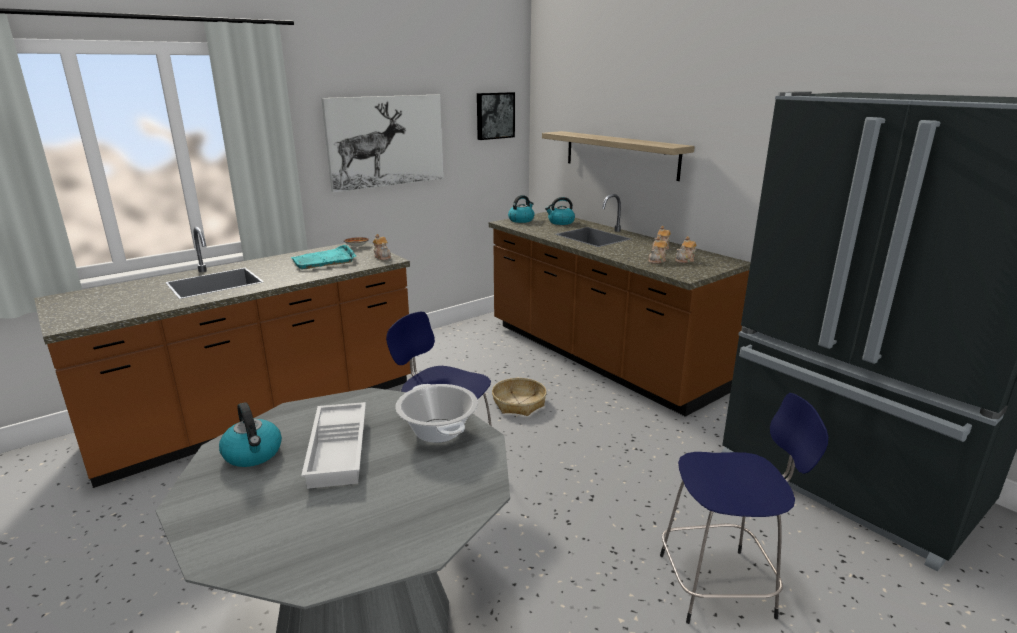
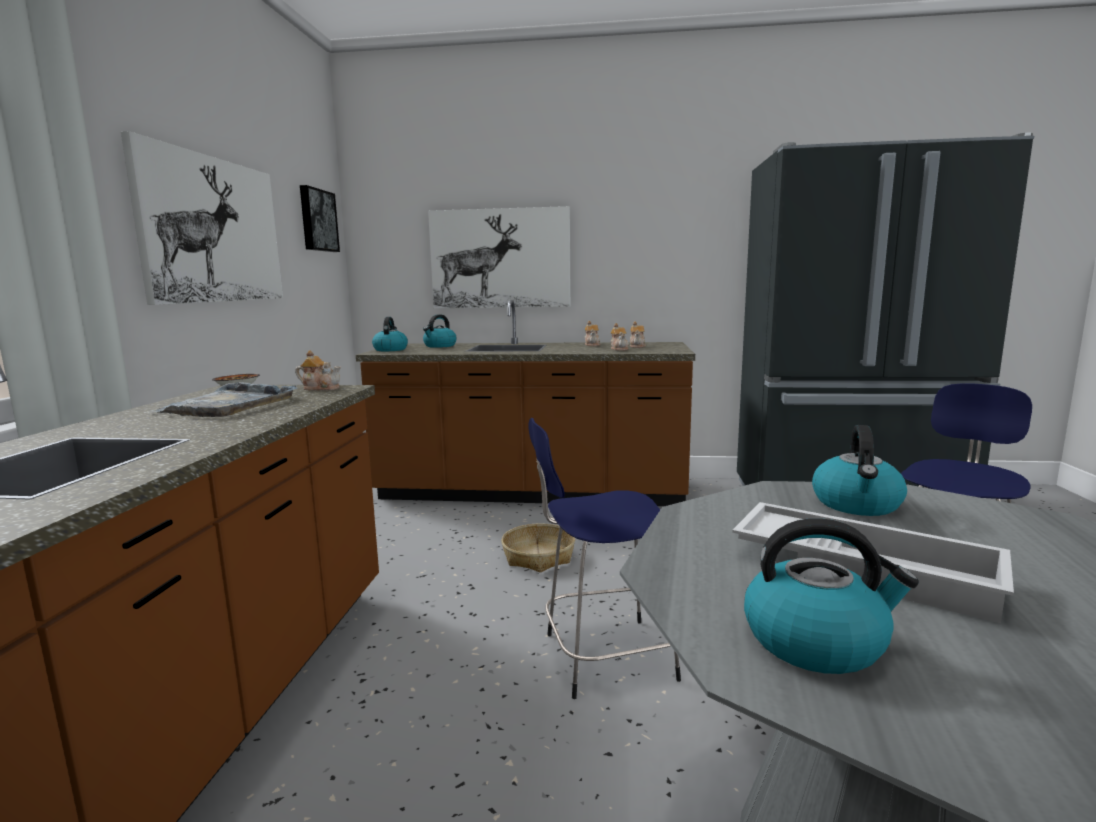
camera: 45 degrees left, 10 degrees down
turquoise tray [291,245,356,269] -> grey tray [151,382,297,417]
cooking pot [395,384,478,443] -> kettle [812,425,907,516]
shelf [542,131,695,181] -> picture [428,206,571,308]

